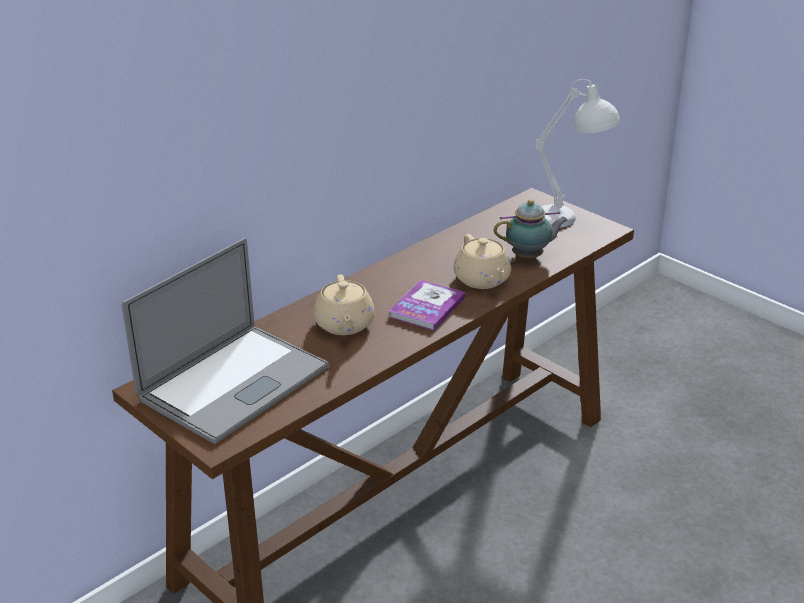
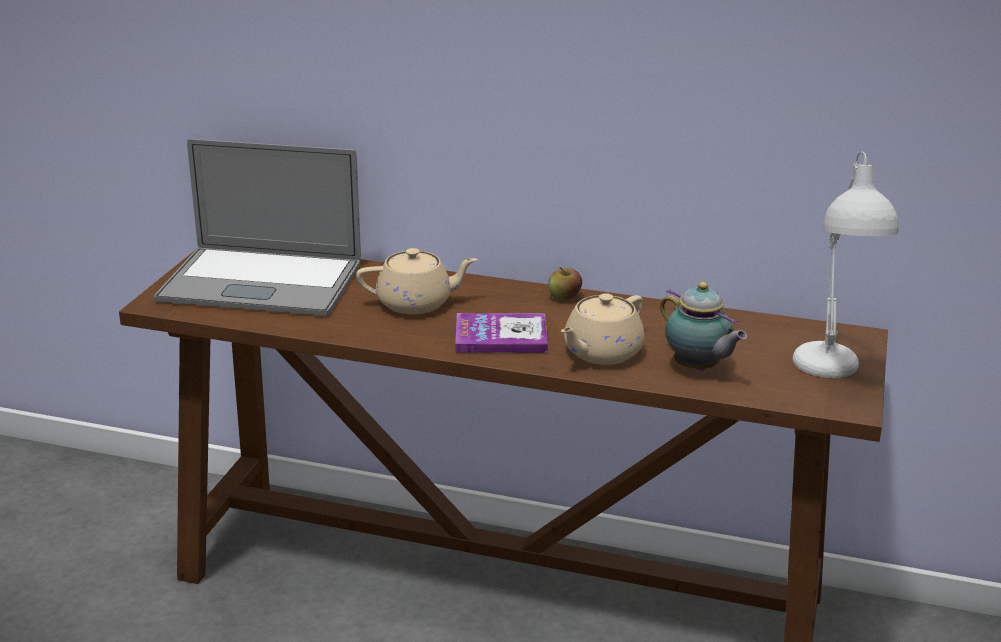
camera: 60 degrees right, 5 degrees down
beige teapot [314,275,375,335] -> beige teapot turned 150 degrees counterclockwise [356,248,477,315]
none -> apple [548,267,582,301]

